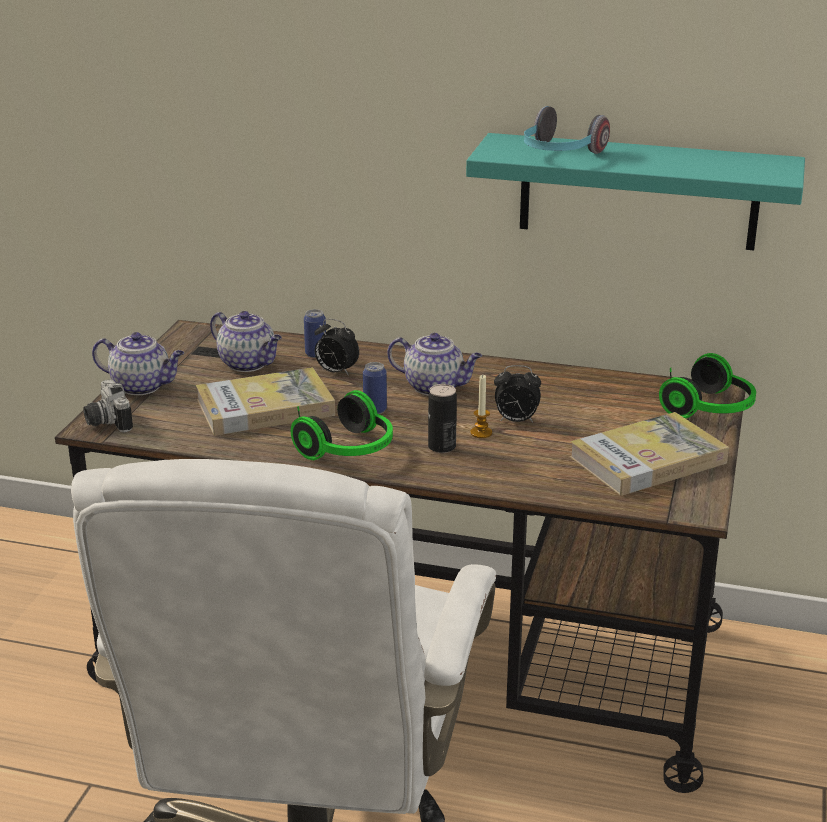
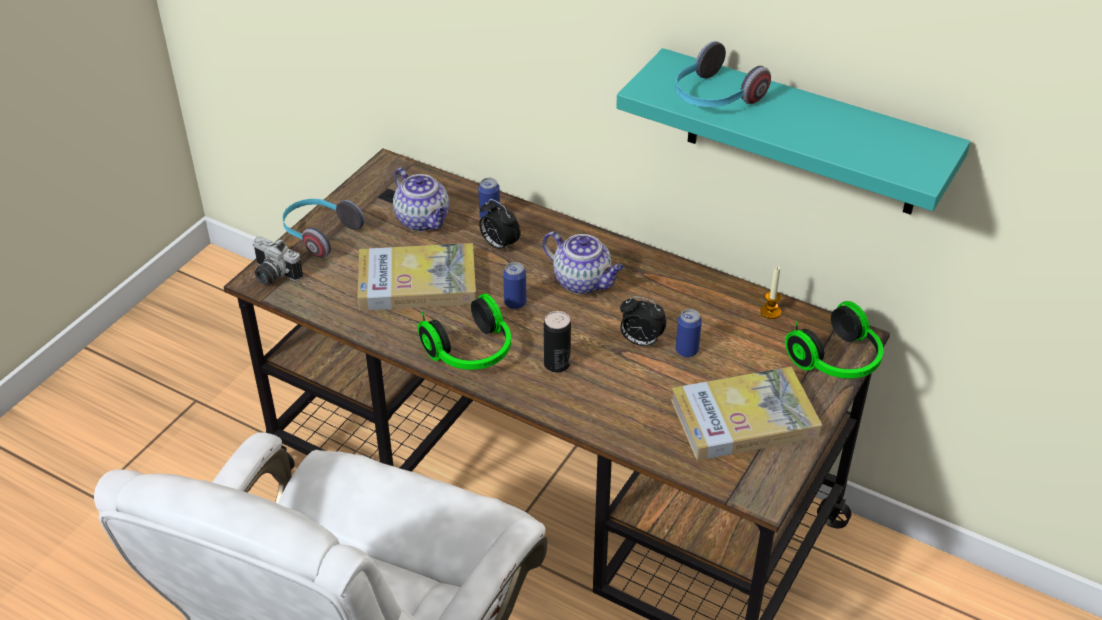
camera: 15 degrees right, 15 degrees up
camera [84,379,133,432] -> camera turned 45 degrees counterclockwise [252,236,303,285]
teapot [92,332,184,395] -> headphones [282,199,365,258]
candle [470,375,492,438] -> candle moved to [760,266,781,319]
none -> can [676,309,702,357]

